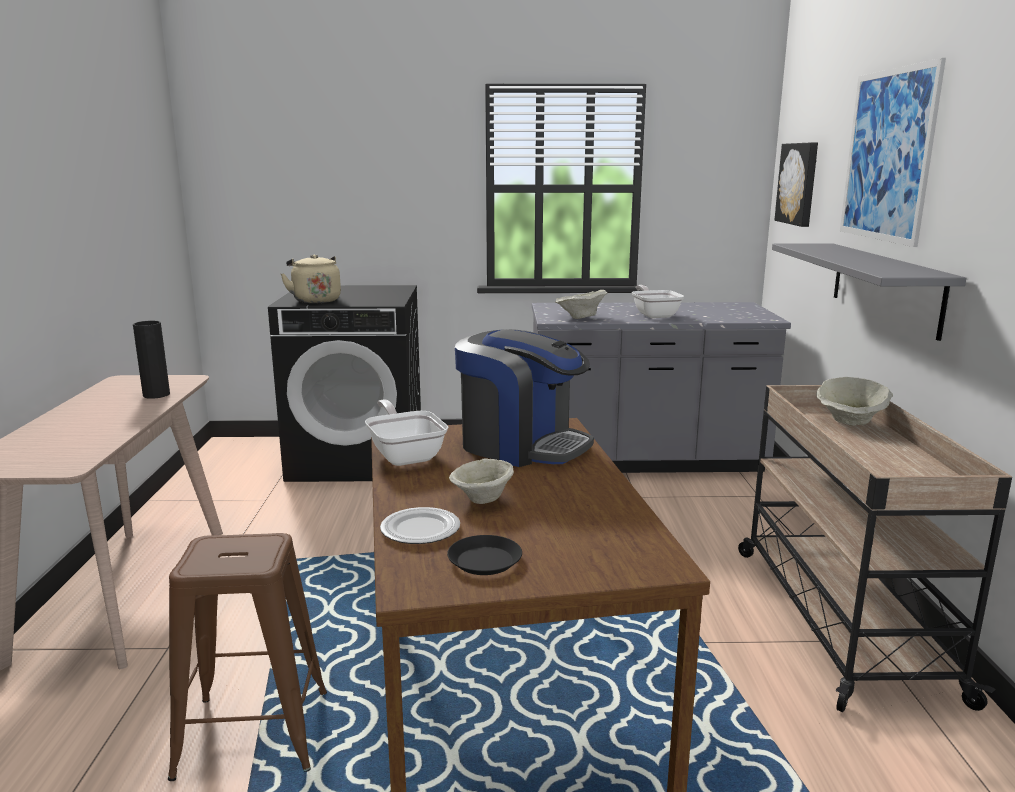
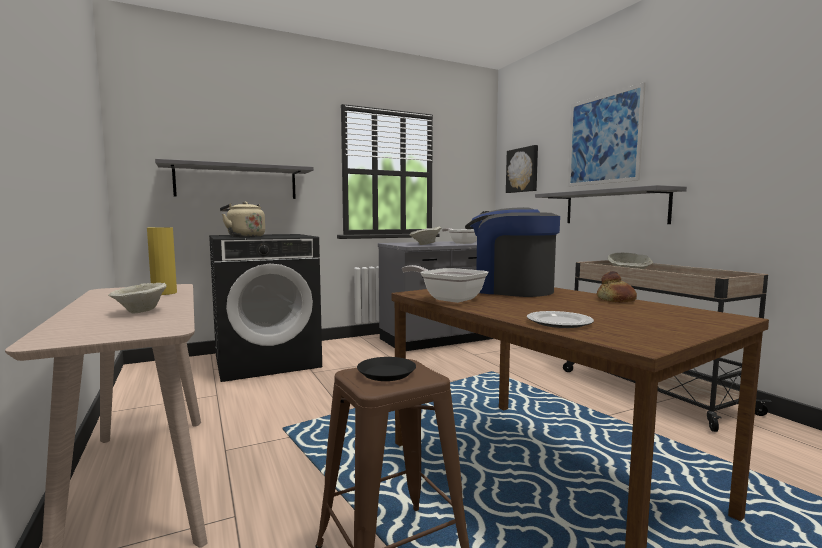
camera: 25 degrees left, 10 degrees down
black vase [133,321,170,399] -> yellow vase [147,227,177,295]
black plate [447,535,522,575] -> black plate moved to [357,357,416,381]
beige bowl [449,459,514,504] -> beige bowl moved to [109,283,167,314]
coffee machine [455,329,594,467] -> coffee machine turned 150 degrees counterclockwise [465,207,560,297]
none -> grey shelf [155,159,314,199]
none -> bread [597,271,637,302]

